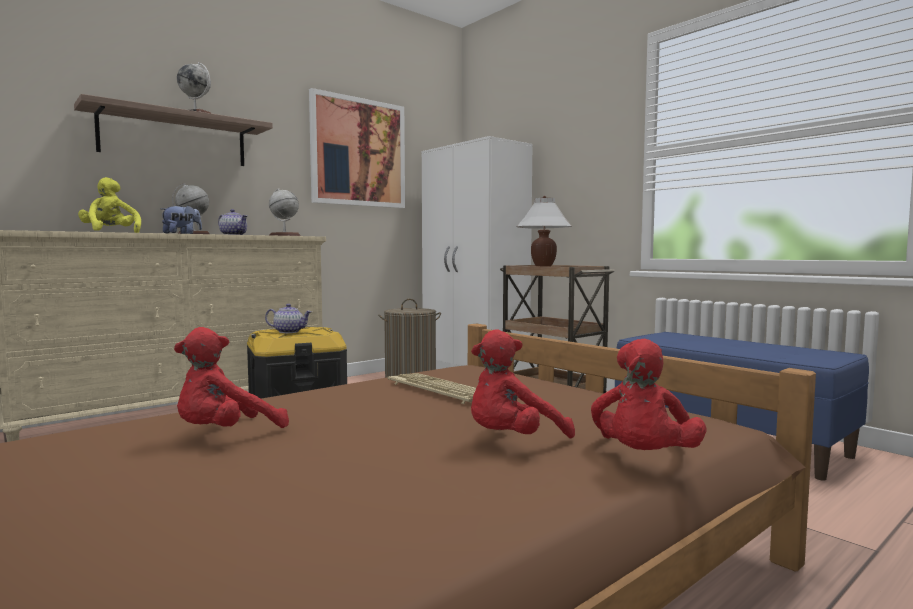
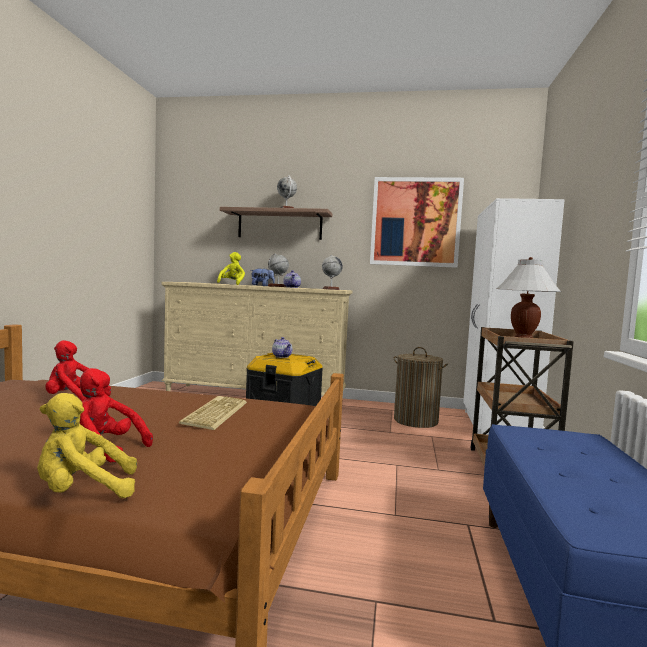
camera: 50 degrees right, 0 degrees up
red plush toy [591,339,707,450] -> yellow plush toy [37,393,137,498]

